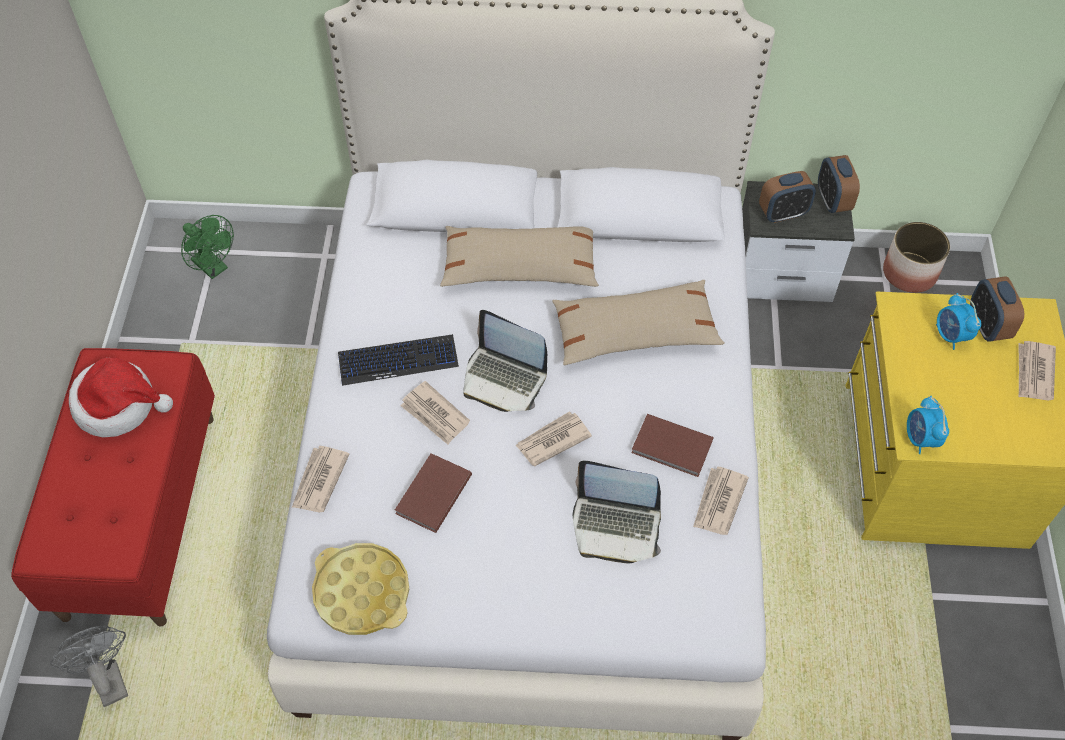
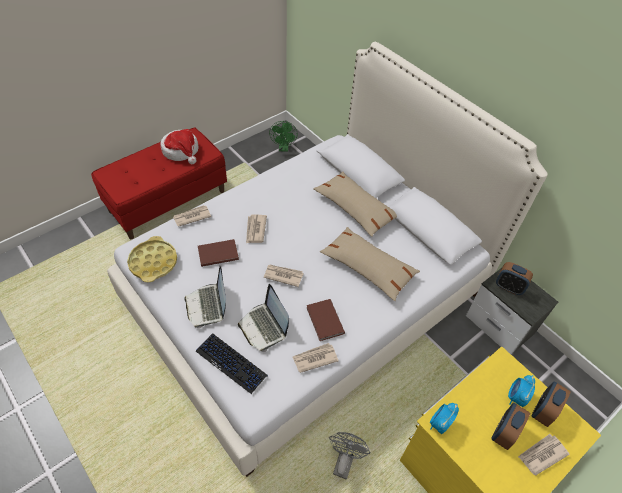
camera: 45 degrees right, 5 degrees down
grey fan [50,626,128,707] -> grey fan moved to [329,432,371,479]
keyboard [338,334,459,386] -> keyboard moved to [196,333,268,394]
laptop [463,310,547,412] -> laptop moved to [184,266,226,328]
alarm clock [818,155,860,213] -> alarm clock moved to [491,403,530,450]
planter [883,222,950,293] -> none

